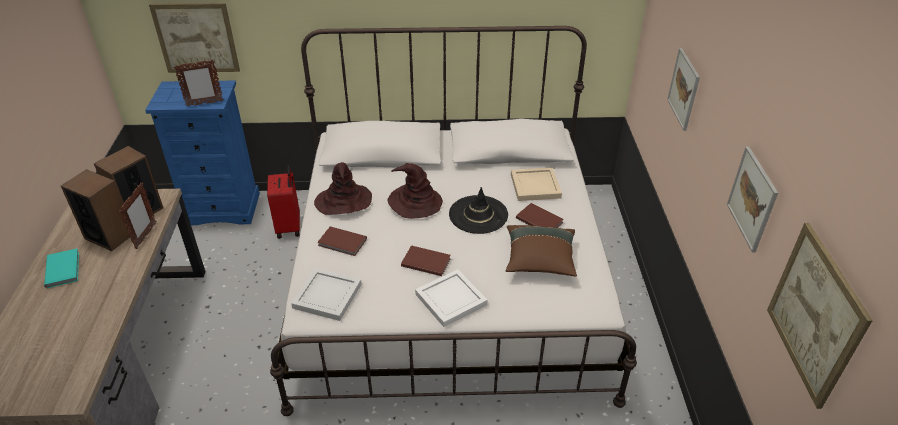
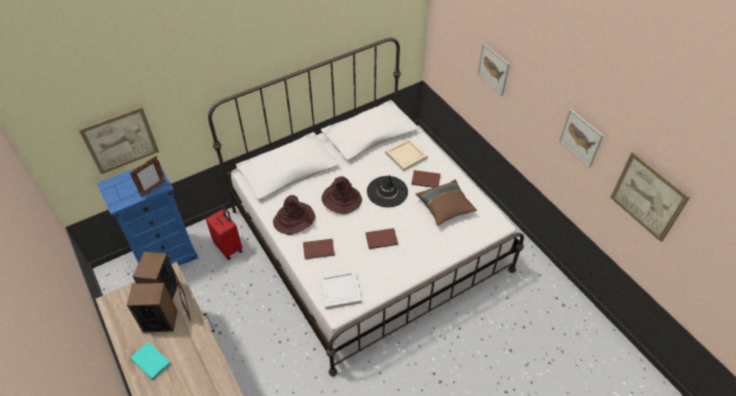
camera: 30 degrees left, 10 degrees up
white tray [415,269,487,327] -> none

